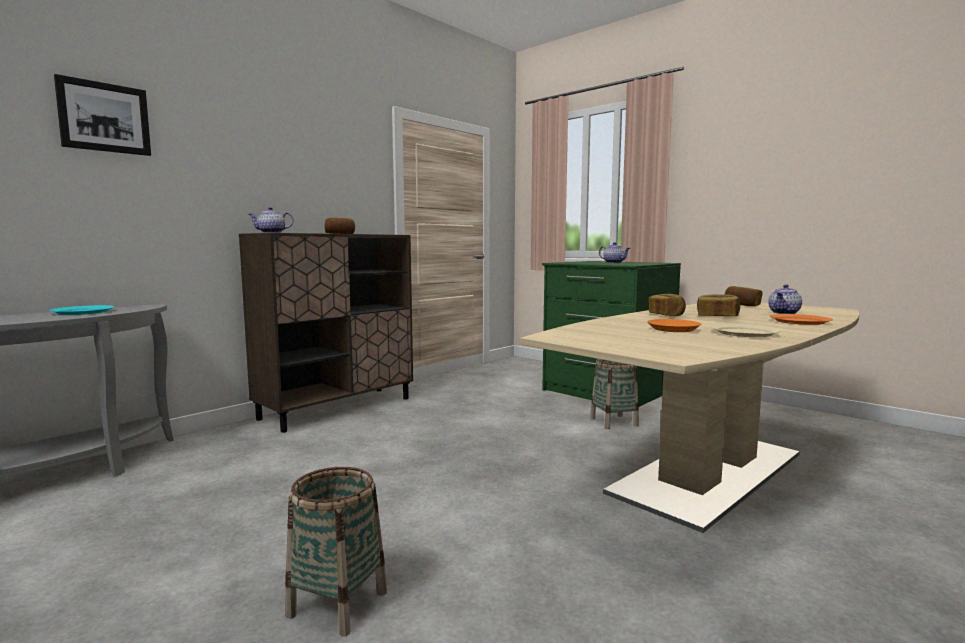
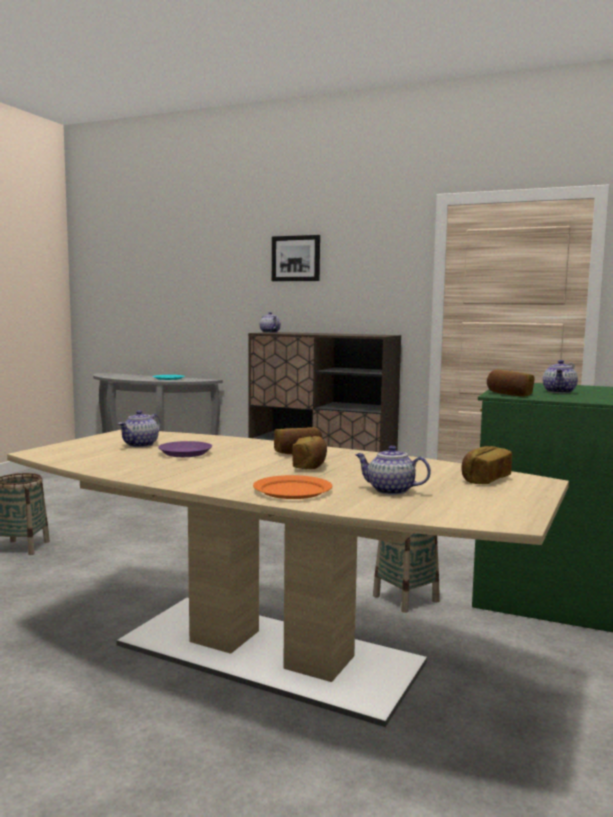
camera: 70 degrees right, 0 degrees up
picture [54,74,151,156] -> picture moved to [272,235,320,281]
bread [325,217,355,234] -> bread moved to [487,369,535,396]
orange plate [647,319,701,332] -> purple plate [158,441,212,457]
beige plate [711,324,781,337] -> none
none -> teapot [118,410,160,447]

